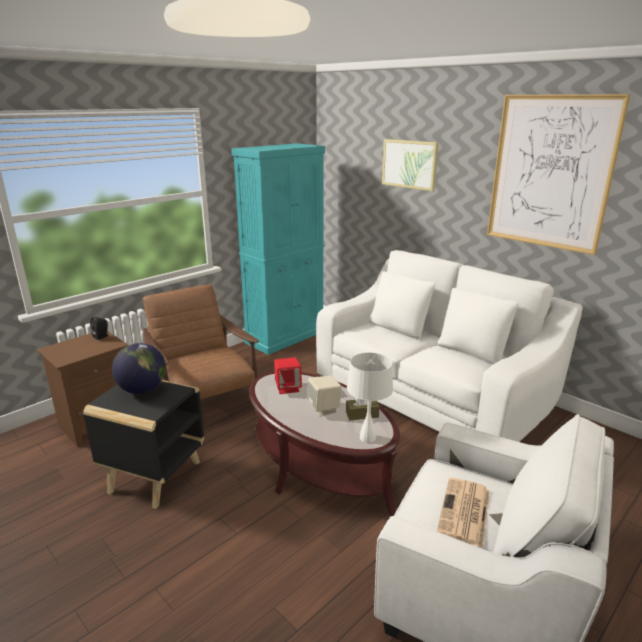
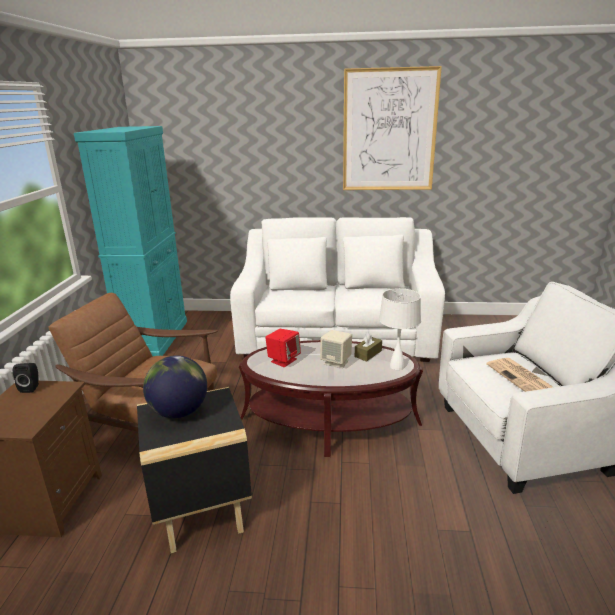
camera: 40 degrees left, 0 degrees up
picture [382,139,439,191] -> none

